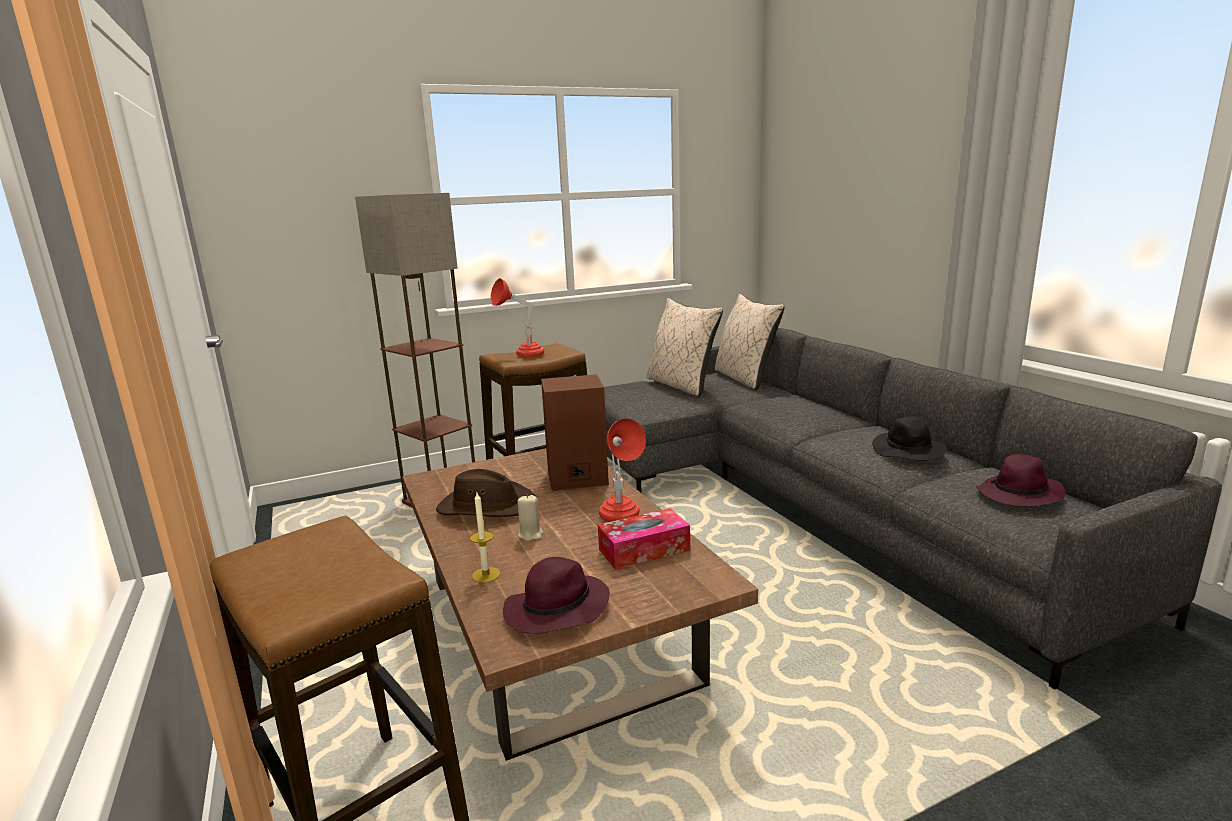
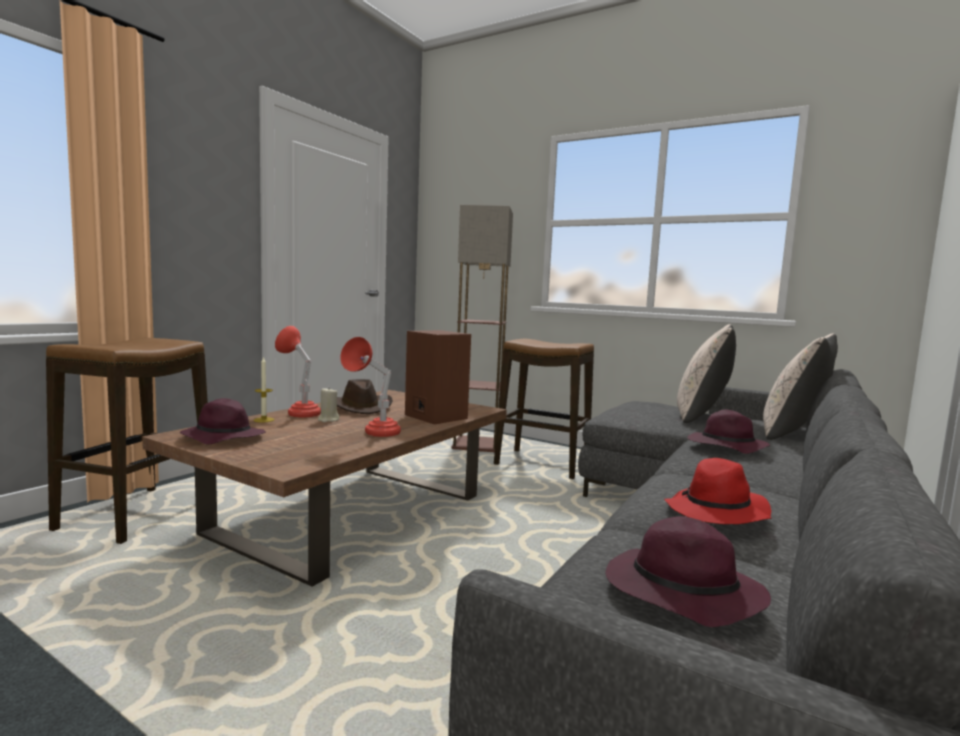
camera: 55 degrees right, 10 degrees down
red table lamp [491,278,544,357] -> red table lamp moved to [275,326,321,417]
tissue box [598,508,690,569] -> none
black hat [872,416,947,460] -> red hat [664,458,771,524]
none -> purple hat [688,409,770,454]

